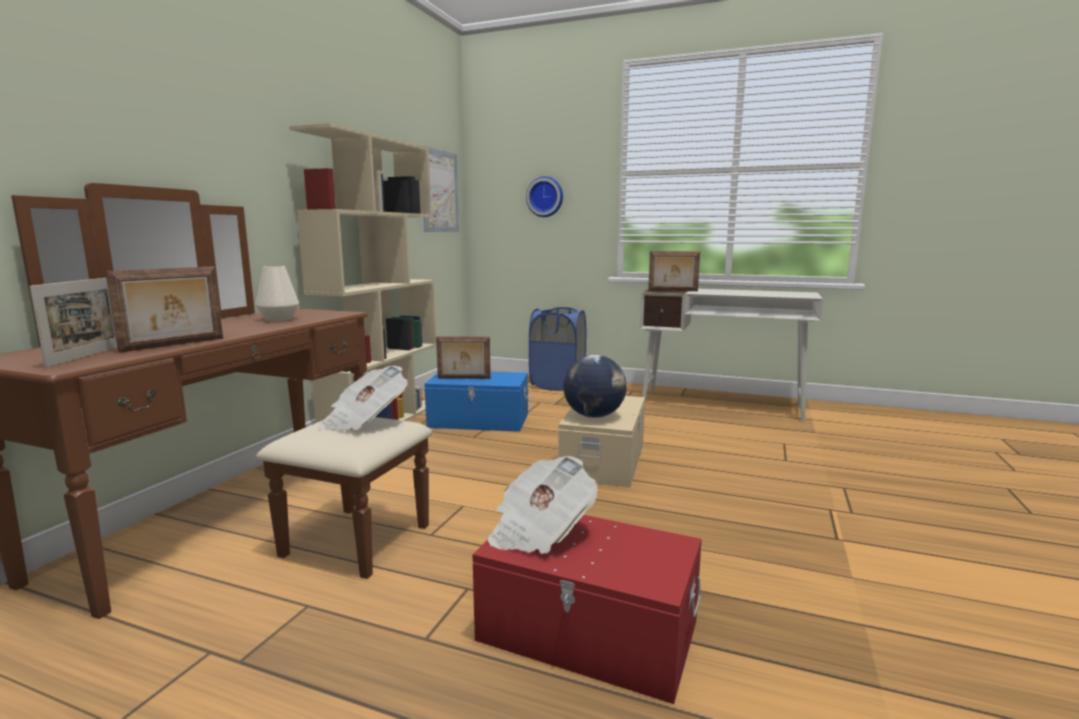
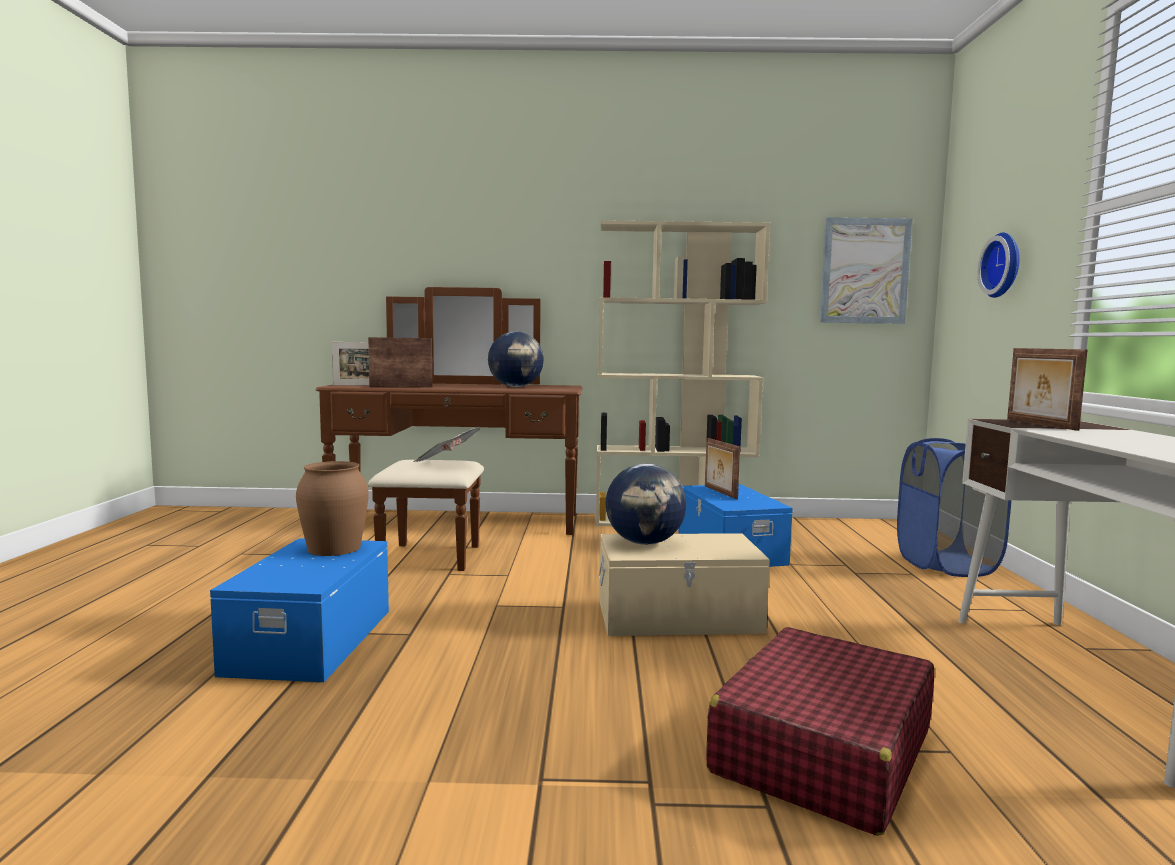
camera: 70 degrees right, 5 degrees down
picture frame [105,266,223,353] -> picture frame turned 150 degrees clockwise [368,337,432,387]
white vase [255,266,299,321] -> globe [488,331,544,387]
red storage box [472,515,702,704] -> blue storage box [210,538,389,682]
newspaper [488,456,598,554] -> brown vase [296,461,369,556]
none -> red suitcase [706,627,934,836]

